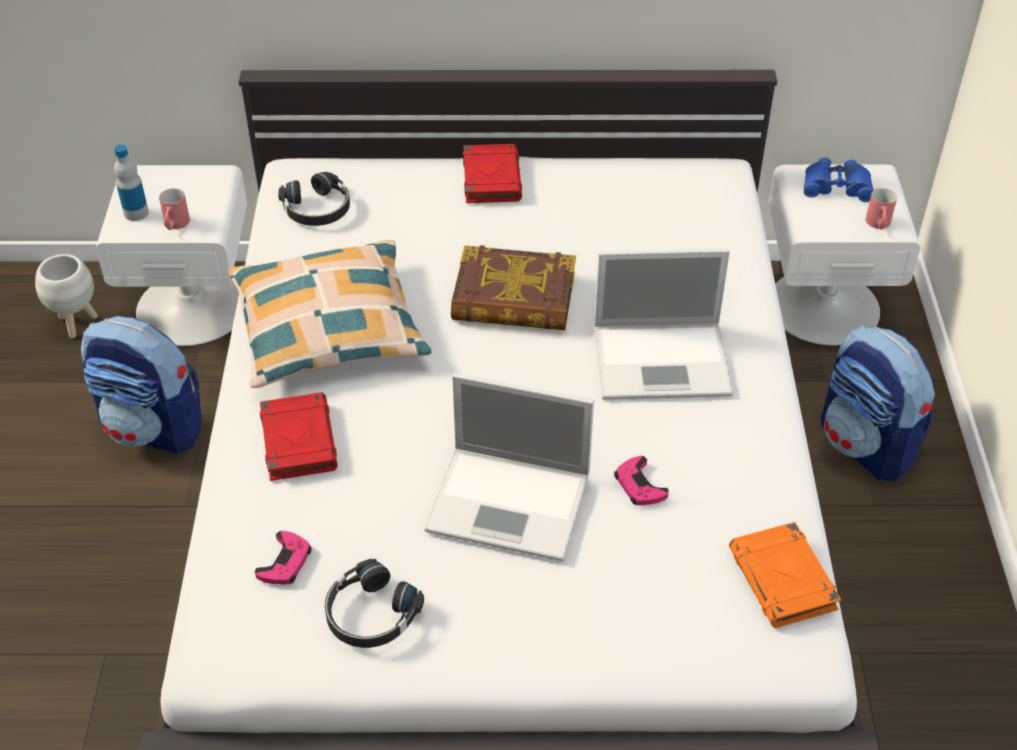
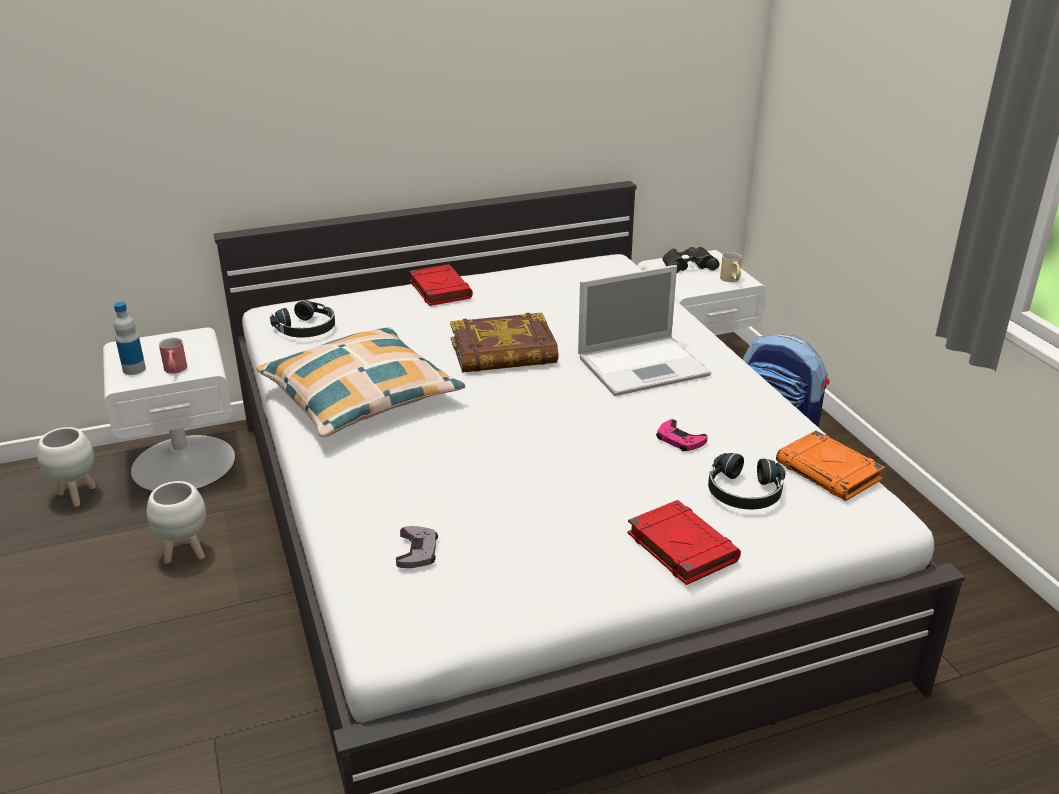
camera: 20 degrees left, 15 degrees down
backpack [81,316,202,454] -> white planter [147,481,206,564]
pink game controller [255,531,312,584] -> grey game controller [396,526,438,568]
red book [260,392,338,481] -> red book moved to [627,500,741,585]
black headphones [325,559,424,648] -> black headphones moved to [708,453,786,509]
laptop [424,373,594,561] -> none
blue binoculars [803,158,874,202] -> black binoculars [662,247,720,273]
red mug [866,188,897,229] -> beige mug [720,252,742,282]

